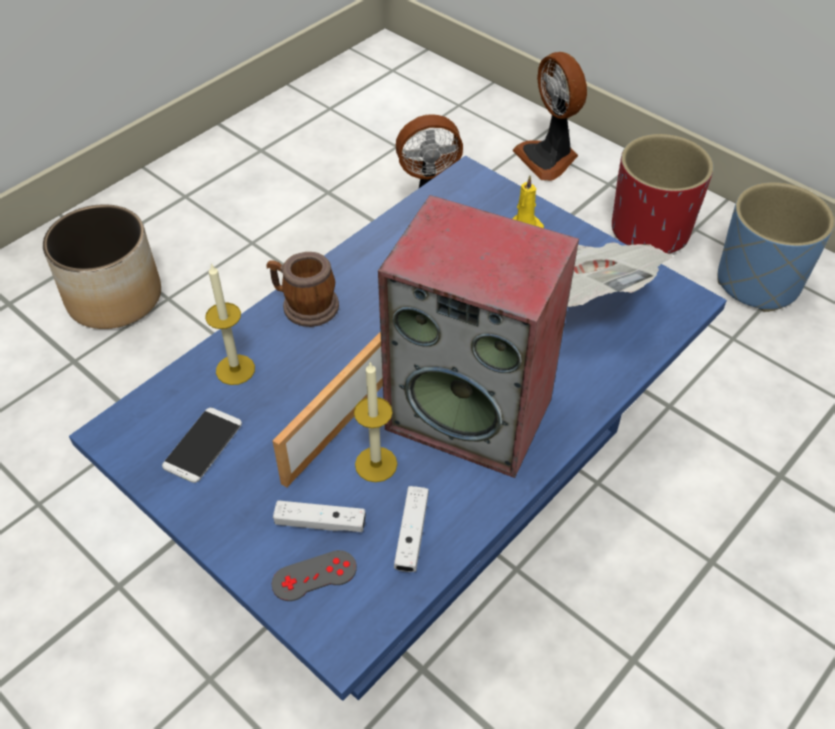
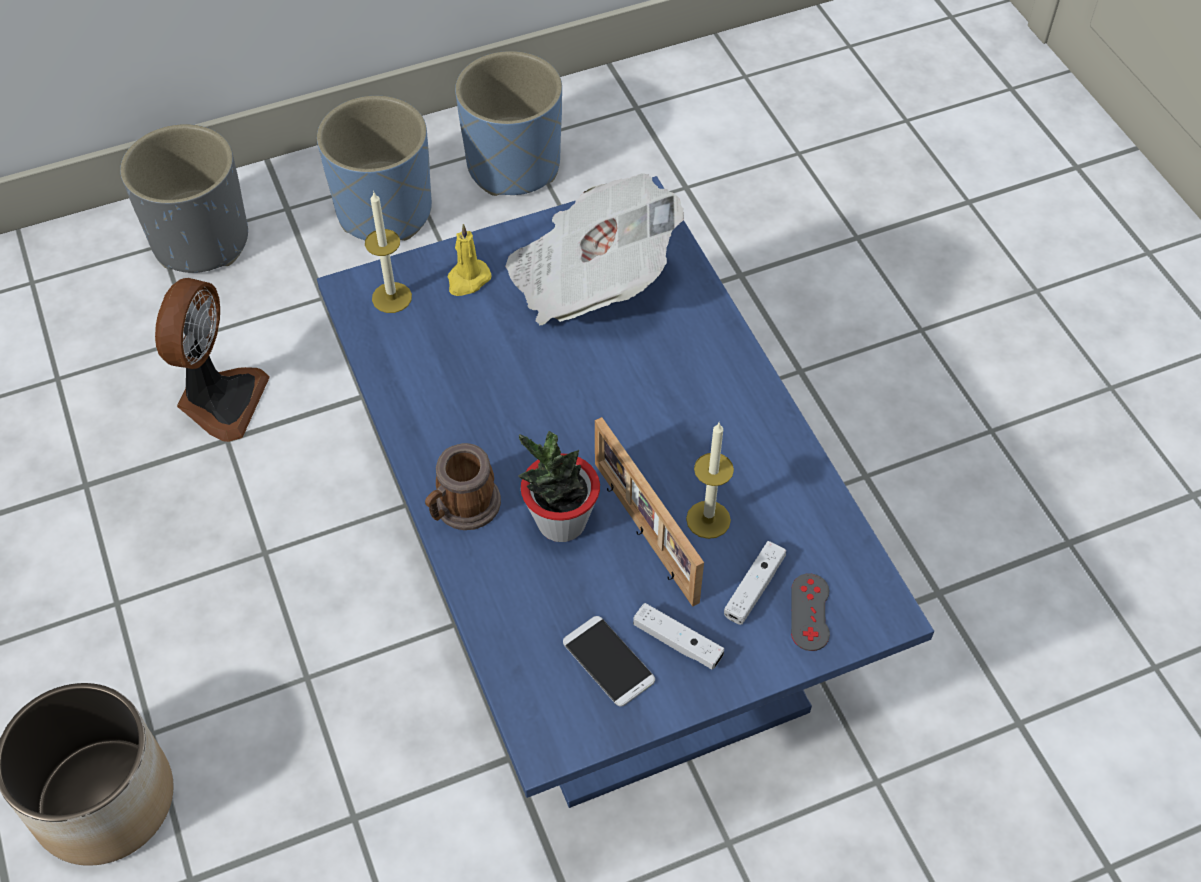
camera: 65 degrees left, 5 degrees up
candle [205,263,255,385] -> candle moved to [365,191,412,313]
speaker [378,195,579,478] -> none
white game controller [394,486,429,572] -> white game controller moved to [633,603,724,670]
fan [512,52,587,181] -> grey planter [120,124,248,273]
red planter [612,134,714,254] -> blue planter [317,96,432,241]
none -> potted plant [518,431,600,542]

